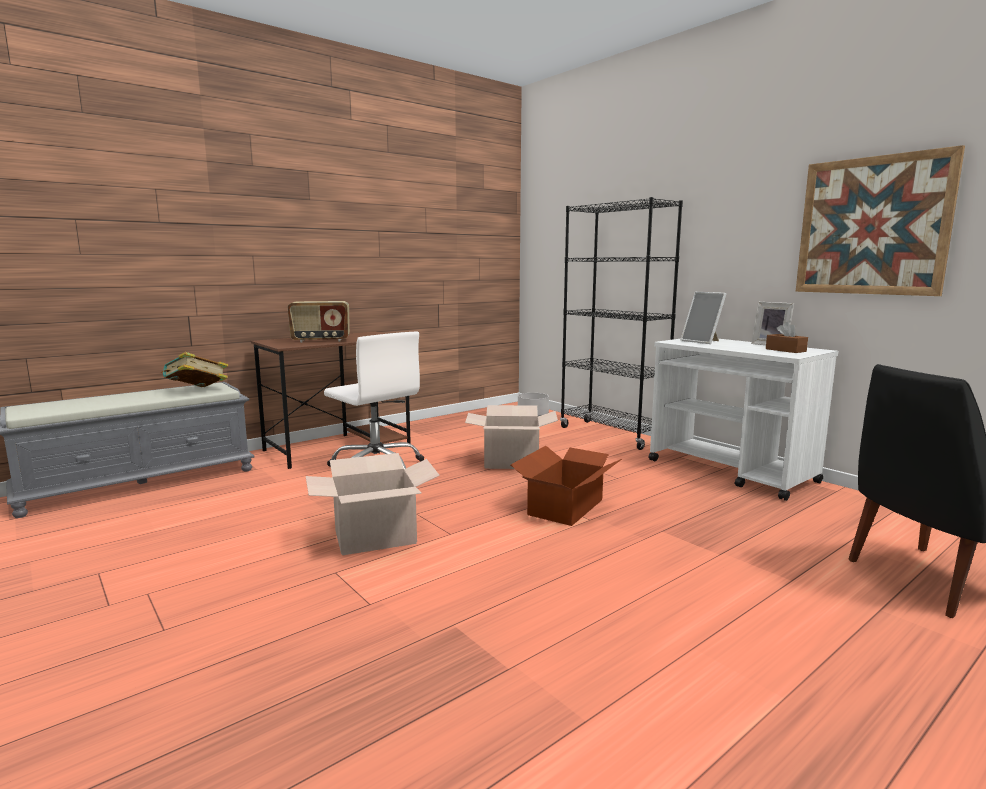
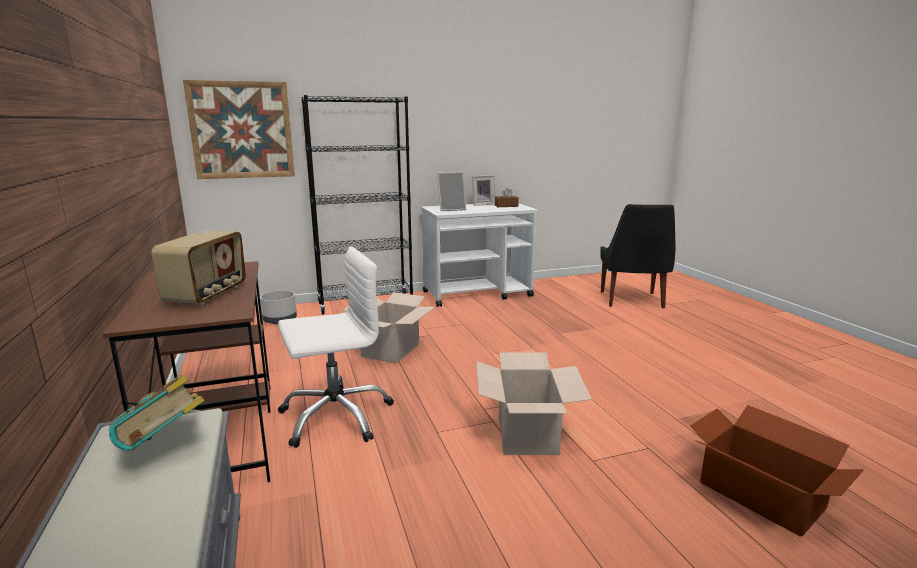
camera: 70 degrees left, 5 degrees up
cardboard box [511,446,622,526] -> cardboard box moved to [690,405,864,537]
picture [796,145,965,296] -> picture moved to [183,80,295,179]

